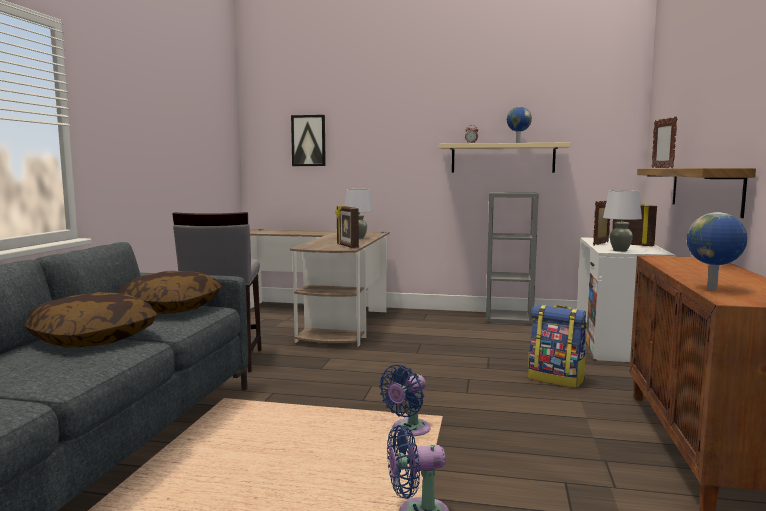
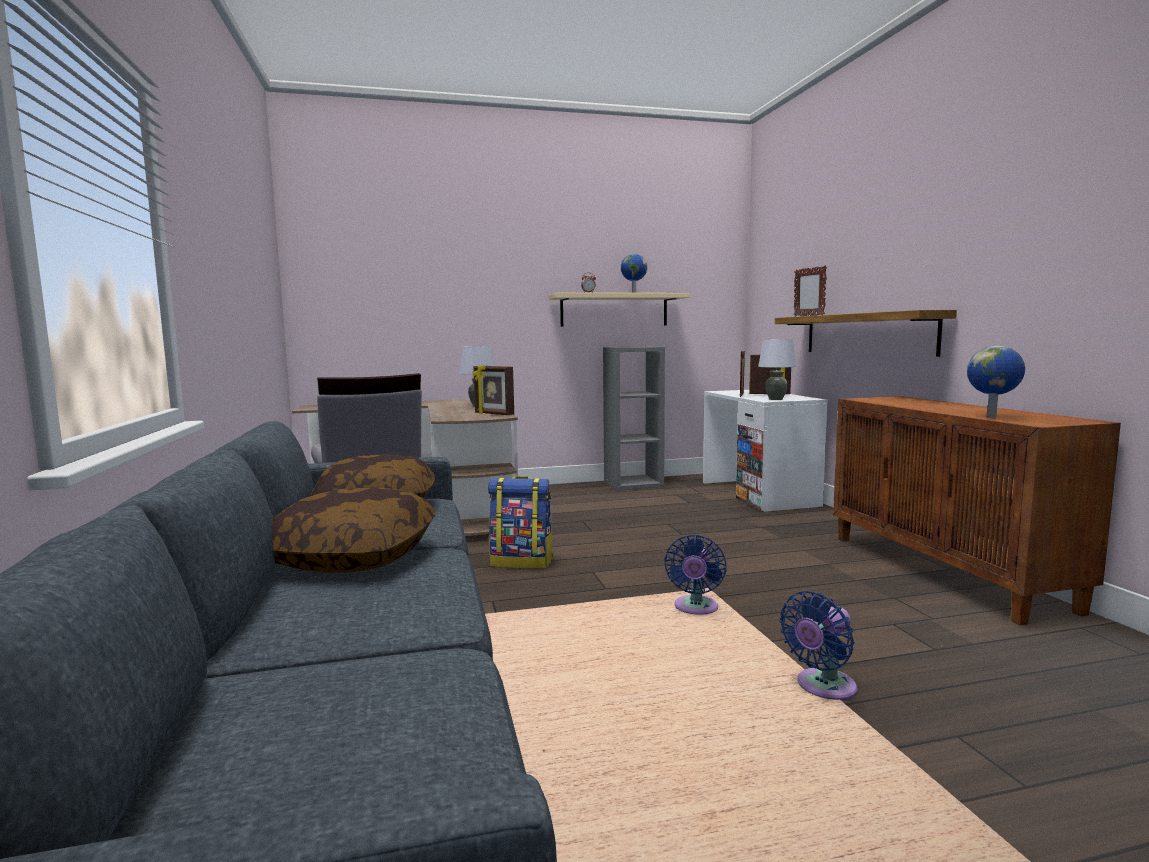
camera: 25 degrees left, 0 degrees up
picture [291,115,326,166] -> none
backpack [528,305,587,388] -> backpack moved to [488,476,553,569]

